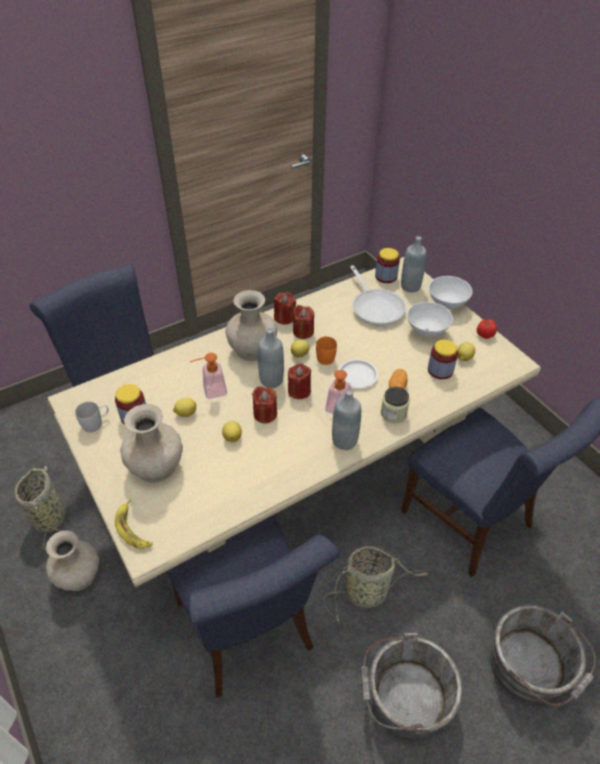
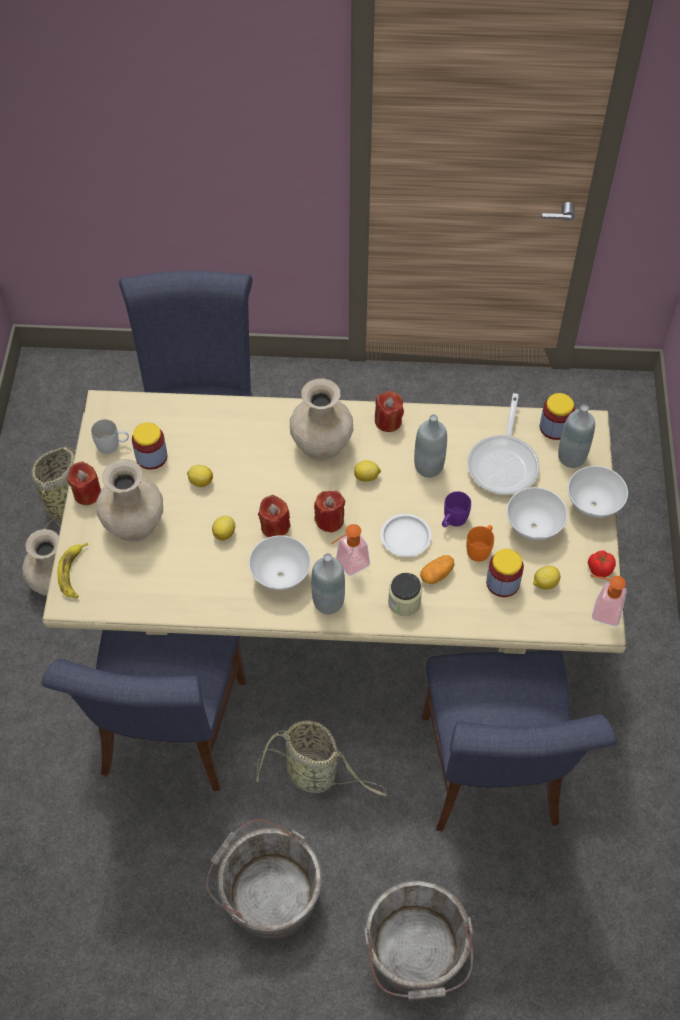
camera: 35 degrees right, 10 degrees up
soap dispenser [190,353,227,399] -> soap dispenser moved to [591,575,627,626]
grey bottle [258,328,284,388] -> grey bottle moved to [414,414,447,478]
red candle [293,305,314,339] -> red candle moved to [67,461,101,505]
orange mug [316,336,337,365] -> orange mug moved to [466,525,494,562]
none -> white bowl [249,535,311,590]
none -> purple mug [442,491,471,527]

